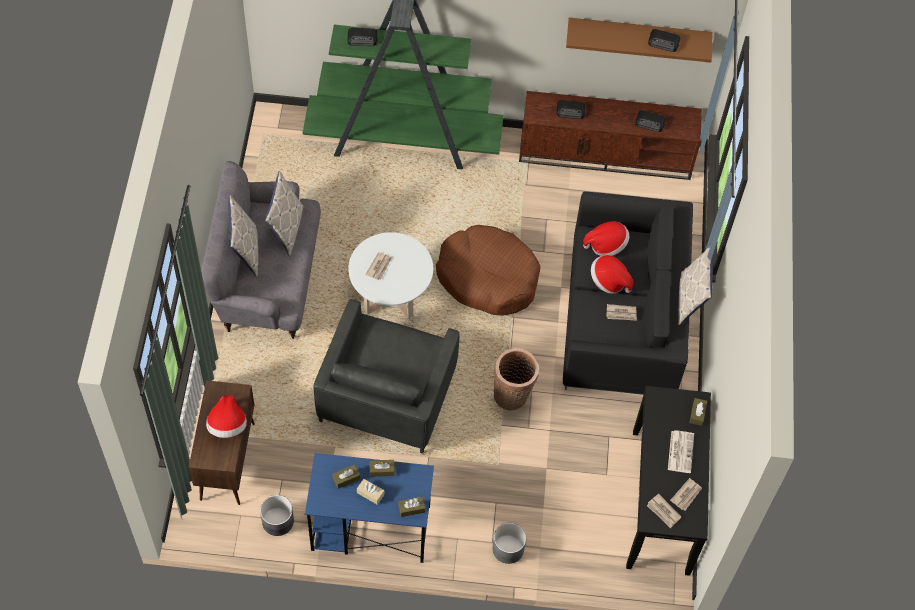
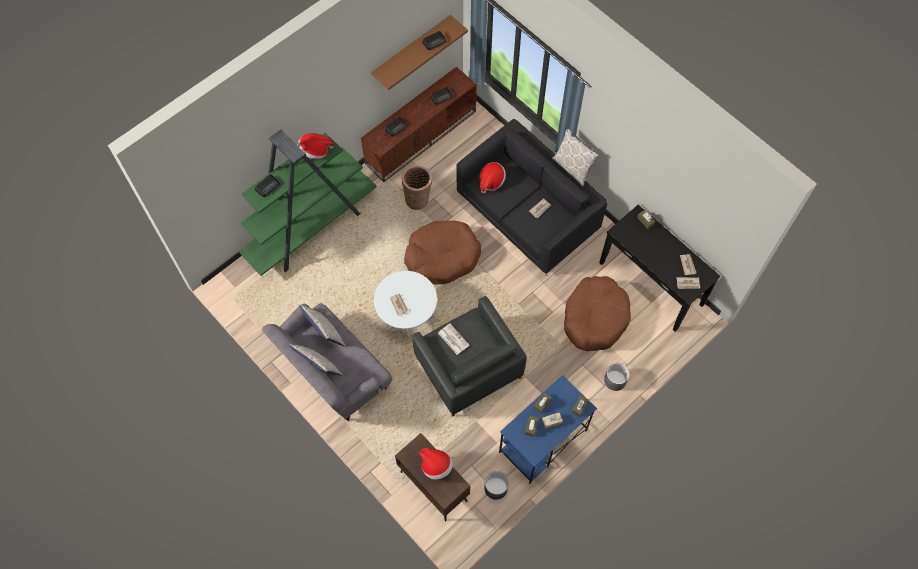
camera: 45 degrees left, 5 degrees up
basket [494,348,539,411] -> basket moved to [402,165,432,210]
hat [591,255,633,294] -> hat moved to [298,133,334,159]
newspaper [668,430,694,473] -> newspaper moved to [438,324,469,355]
none -> brown dog bed [564,276,631,351]

